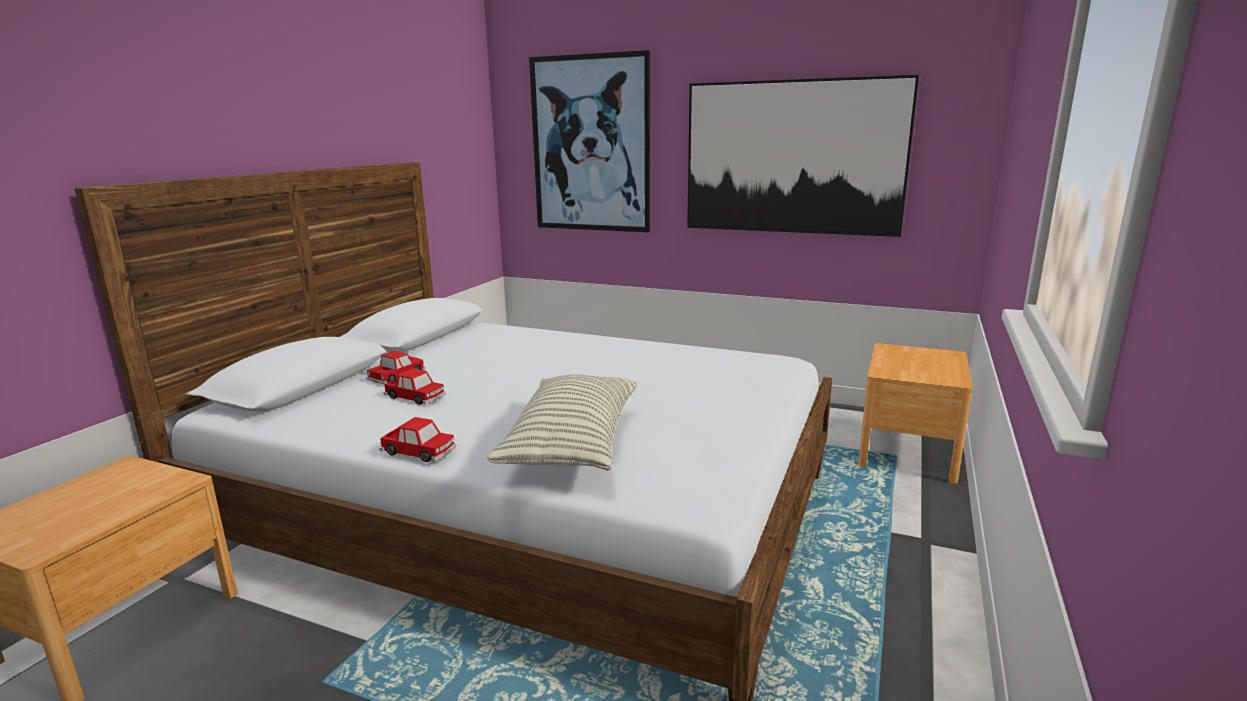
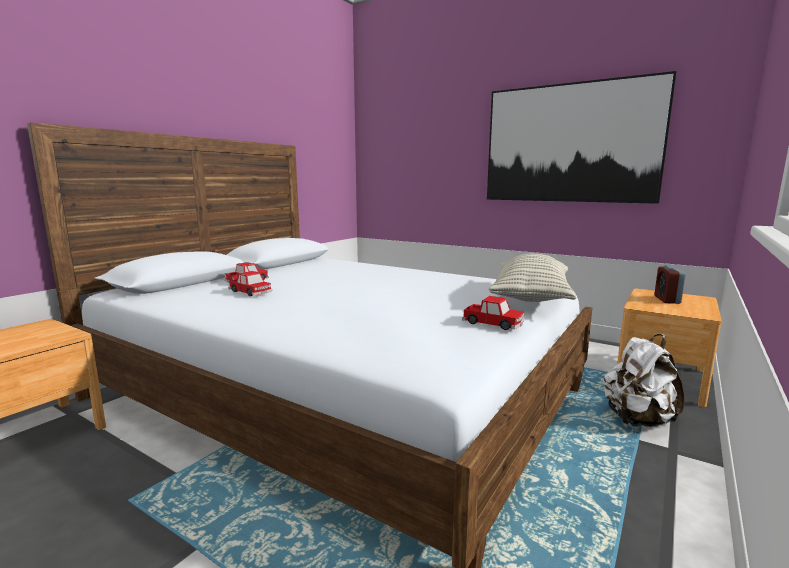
camera: 10 degrees right, 5 degrees down
toy car [379,417,456,462] -> toy car moved to [462,296,524,330]
pillow [487,374,637,471] -> pillow moved to [488,253,576,302]
picture [529,50,650,232] -> none
none -> white backpack [604,334,684,427]
none -> alarm clock [654,265,686,304]

